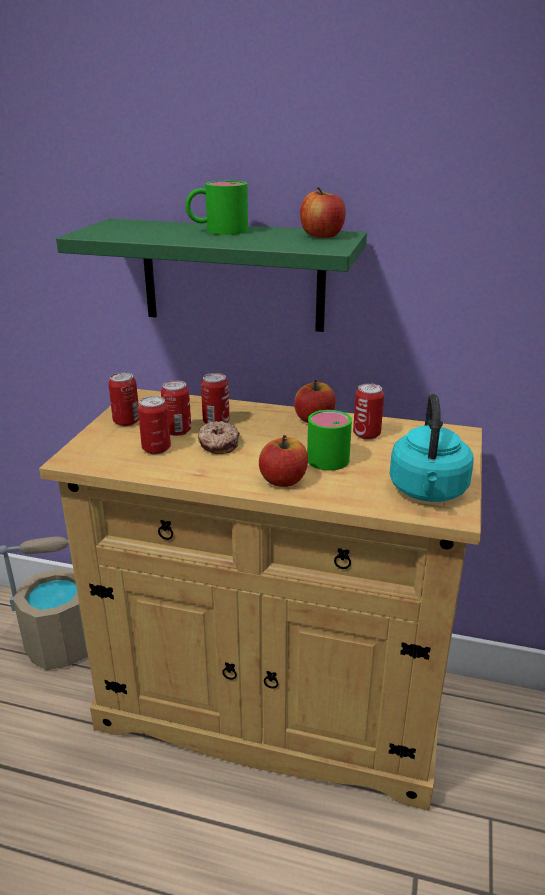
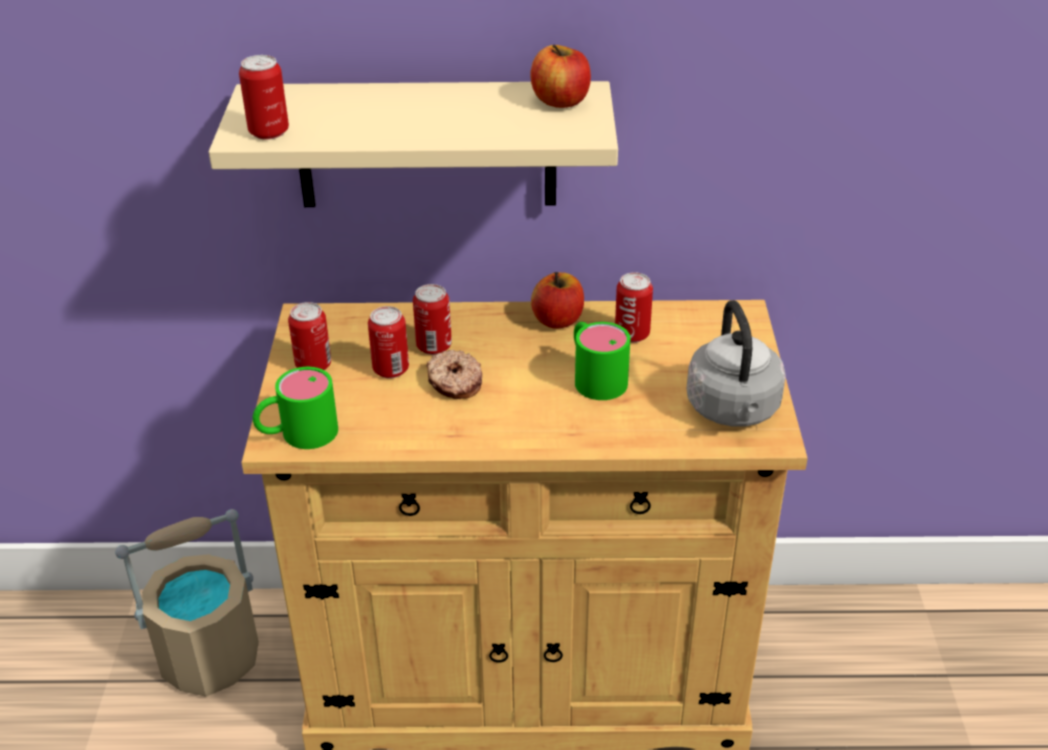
camera: 15 degrees left, 10 degrees up
green shelf [56,219,367,332] -> beige shelf [209,81,618,207]
can [138,396,171,454] -> can moved to [239,55,289,140]
green mug [185,181,248,235] -> green mug moved to [253,367,338,449]
apple [259,435,308,487] -> none
turquoise kettle [390,393,474,502] -> grey kettle [686,300,786,426]

